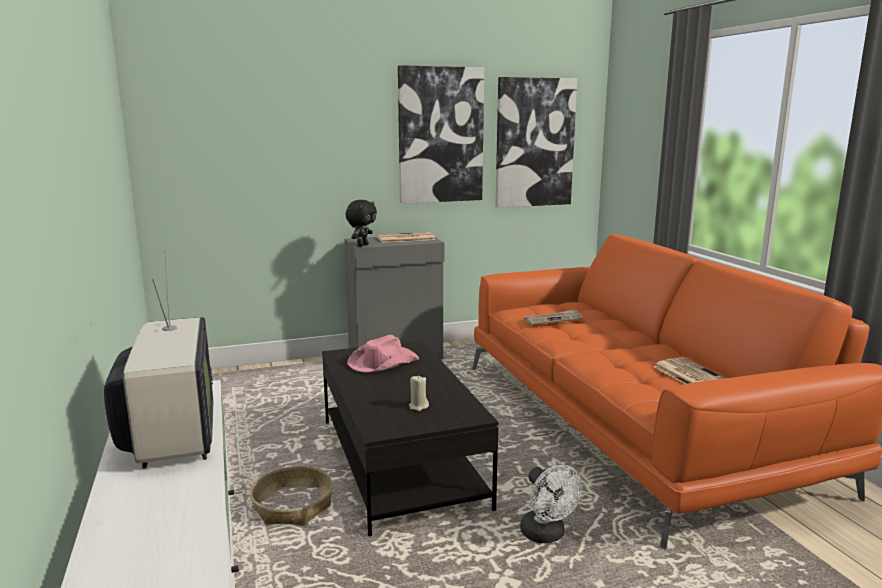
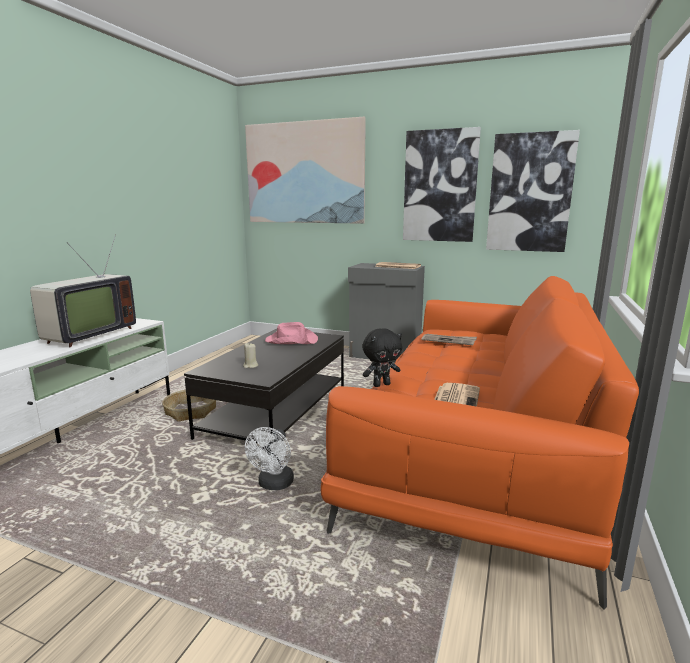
camera: 40 degrees right, 0 degrees up
black plush toy [346,200,377,247] -> black plush toy moved to [363,328,402,387]
none -> picture [245,117,366,224]

